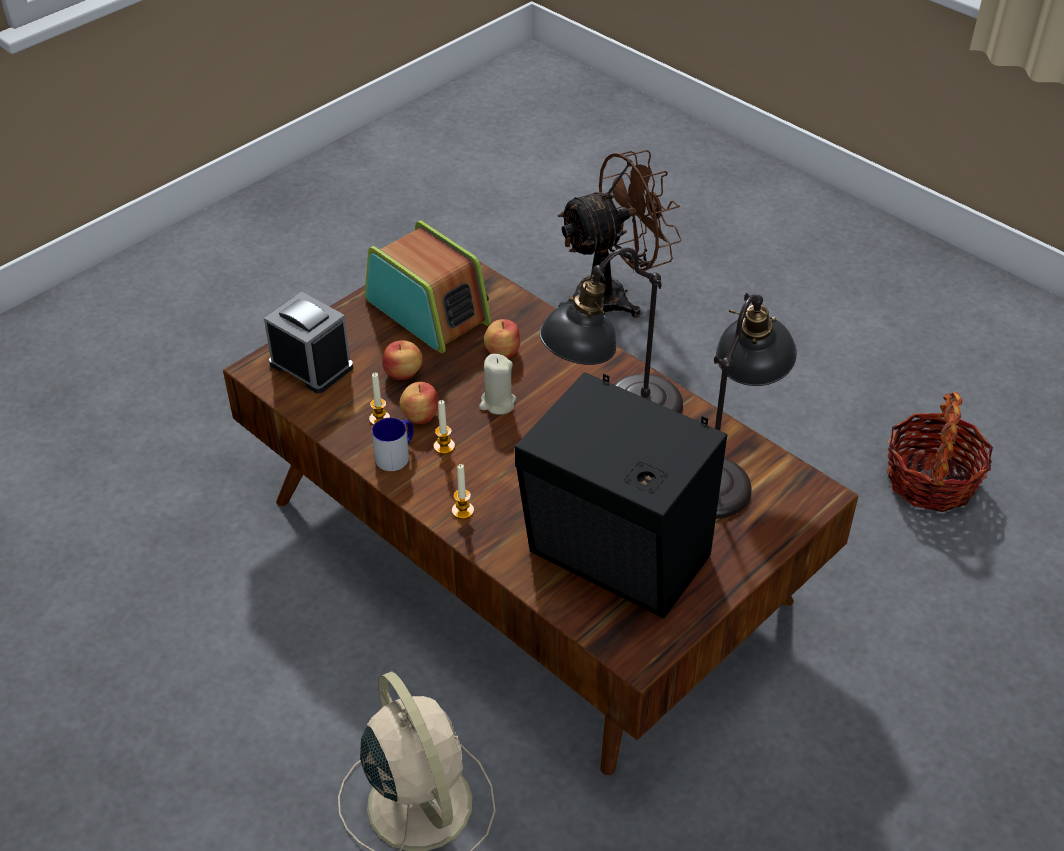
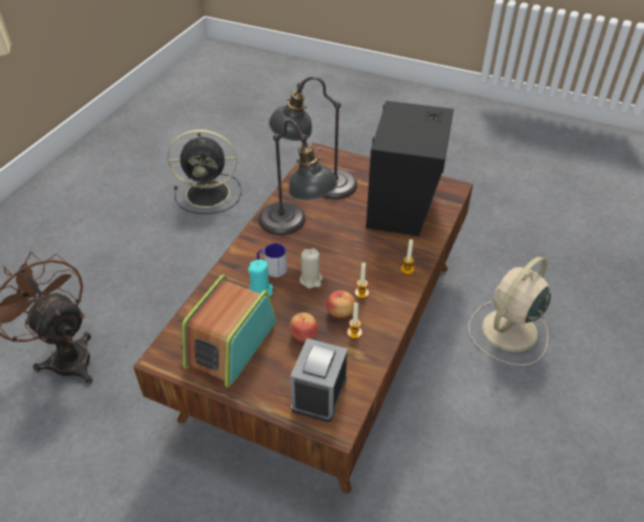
camera: 110 degrees left, 0 degrees up
mug [372,418,413,471] -> mug moved to [257,243,287,277]
apple [484,319,520,358] -> turquoise candle [248,259,273,296]
basket [887,392,993,512] -> black fan [168,129,241,214]

